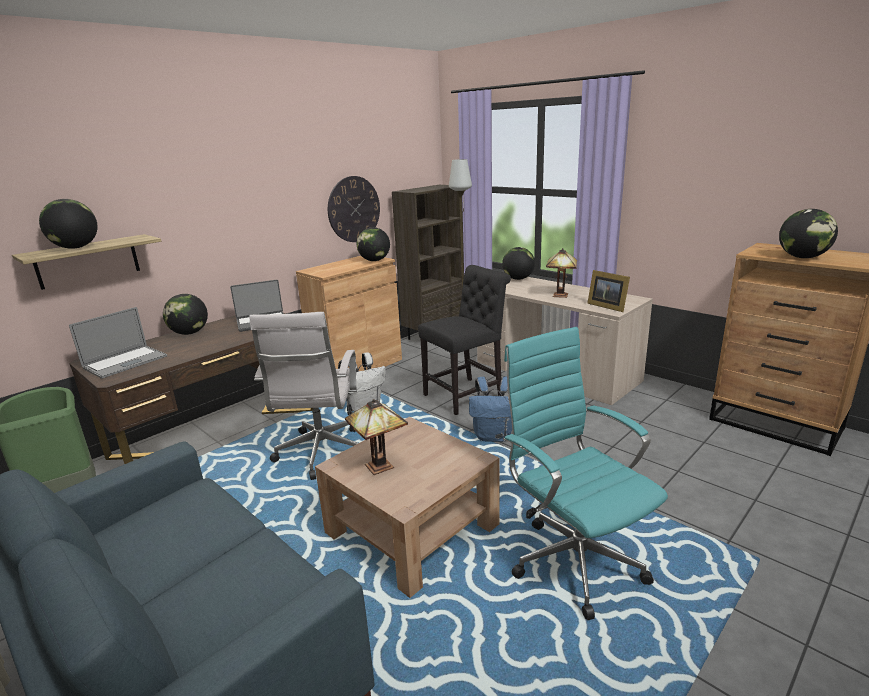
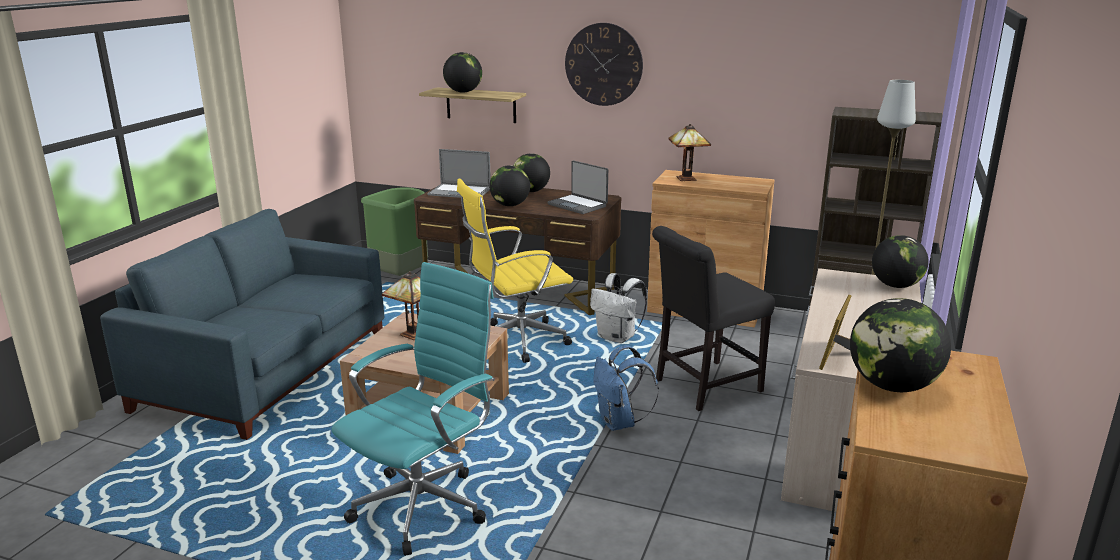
camera: 65 degrees right, 0 degrees up
white office chair [249,312,358,480] -> yellow office chair [457,179,573,363]
wall clock [328,176,380,242] -> wall clock moved to [565,23,643,106]
globe [357,227,390,261] -> globe moved to [489,165,530,206]
black chair [418,265,511,415] -> black chair turned 120 degrees clockwise [652,226,775,411]
table lamp [546,248,577,298] -> table lamp moved to [668,124,711,181]

